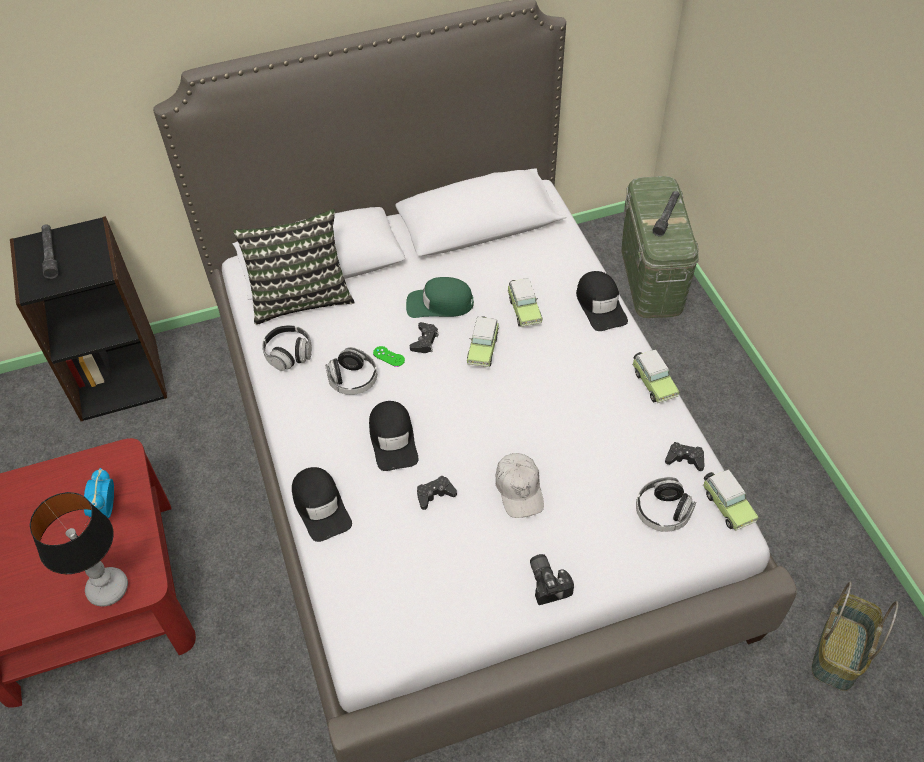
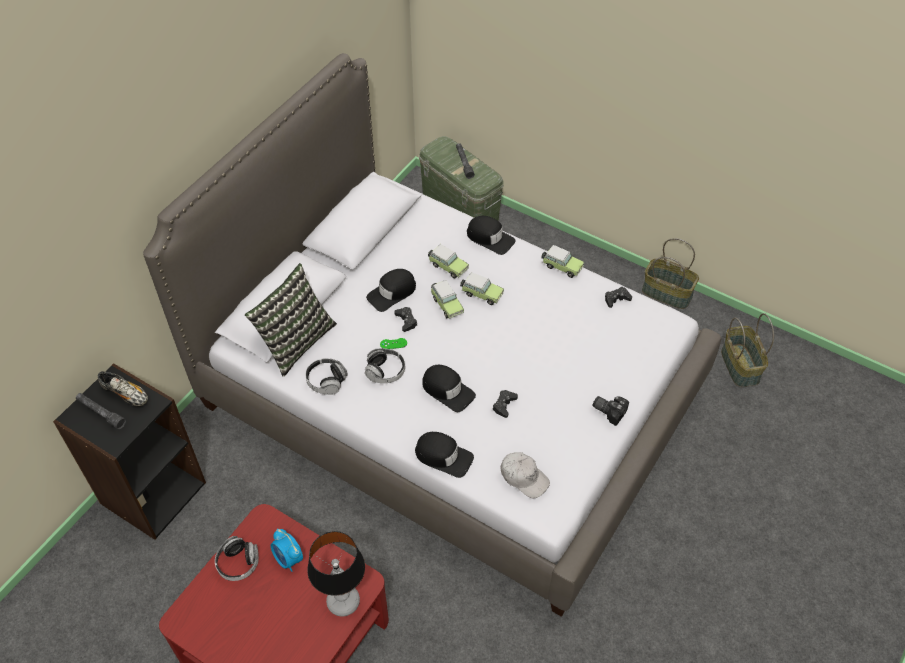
camera: 40 degrees left, 0 degrees up
green cap [406,277,474,318] -> black cap [366,269,416,312]
white cap [496,453,544,518] -> white cap moved to [500,452,550,498]
headphones [636,477,696,532] -> headphones moved to [215,536,259,581]
toy car [702,469,759,531] -> toy car moved to [460,272,504,305]
none -> shoe [97,371,148,406]
none -> basket [642,238,699,309]

